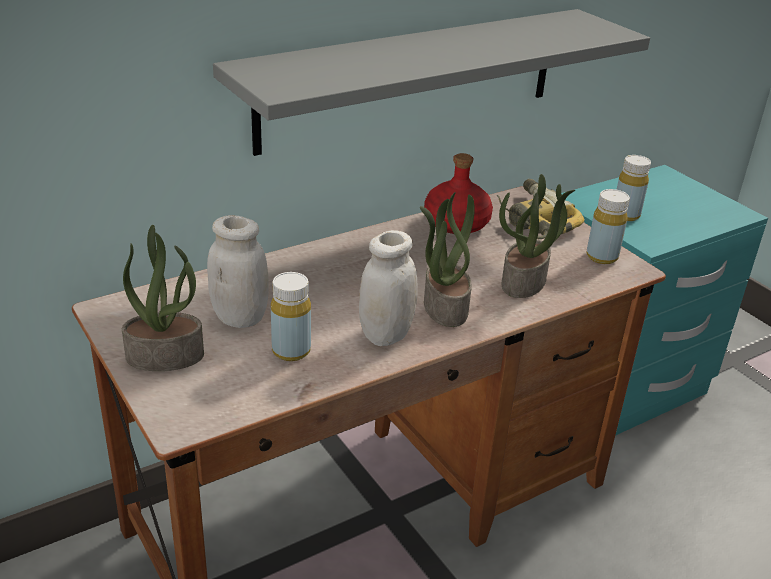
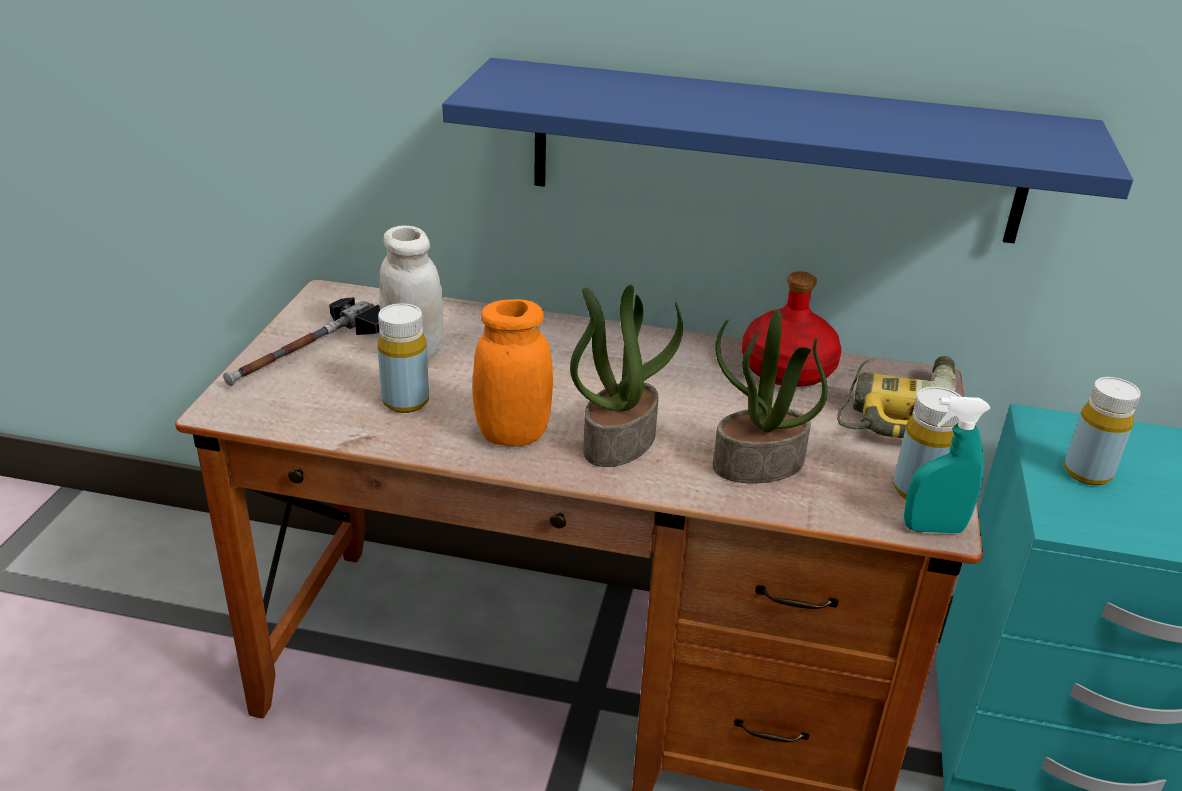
camera: 45 degrees right, 0 degrees up
potted plant [122,225,204,371] -> hammer [223,297,380,386]
grey shelf [213,9,650,156] -> blue shelf [442,58,1133,243]
white jar [359,230,418,346] -> orange jar [473,299,553,447]
none -> turquoise spray bottle [904,396,991,533]

